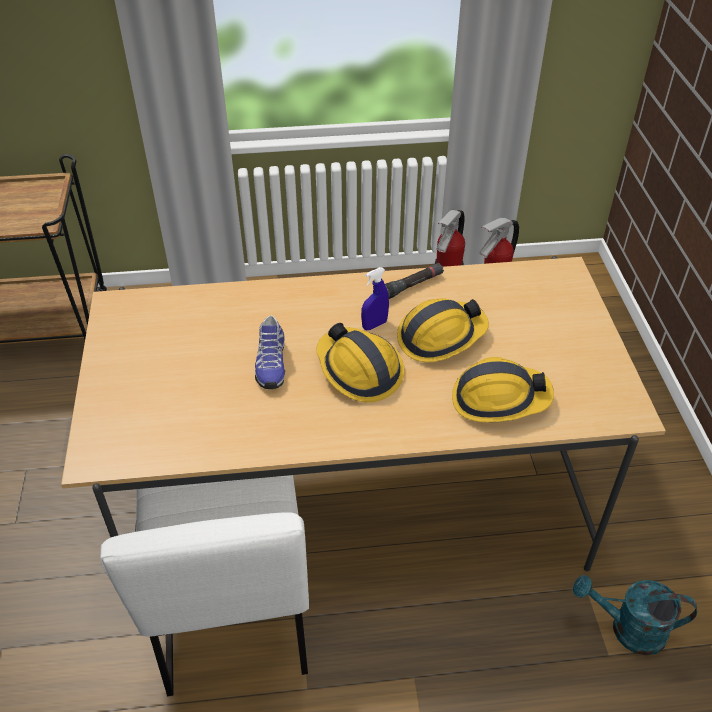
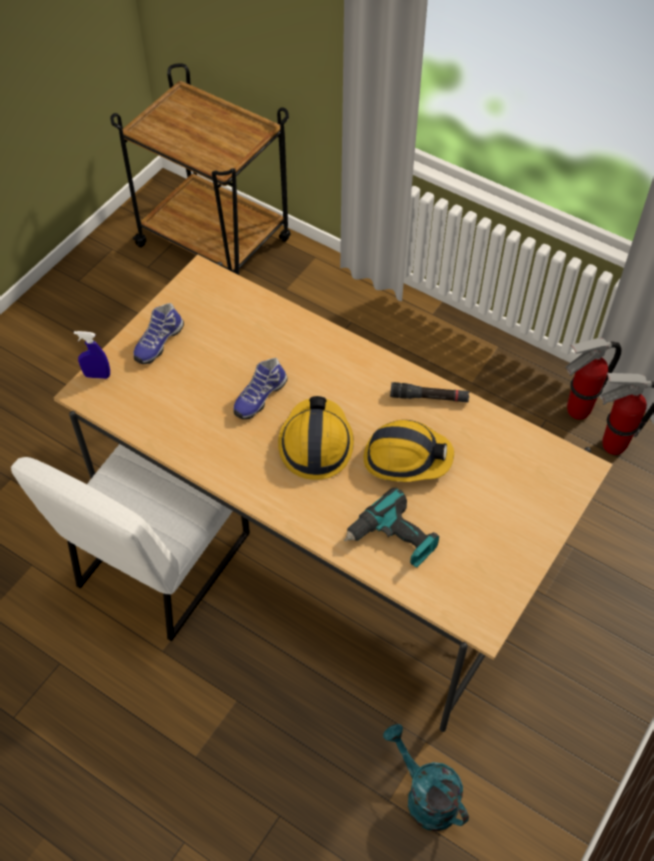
camera: 40 degrees right, 10 degrees up
blue spray bottle [361,267,389,330] -> blue spray bottle moved to [74,331,110,379]
hard hat [452,357,554,423] -> power drill [344,488,439,567]
none -> shoe [134,303,184,364]

